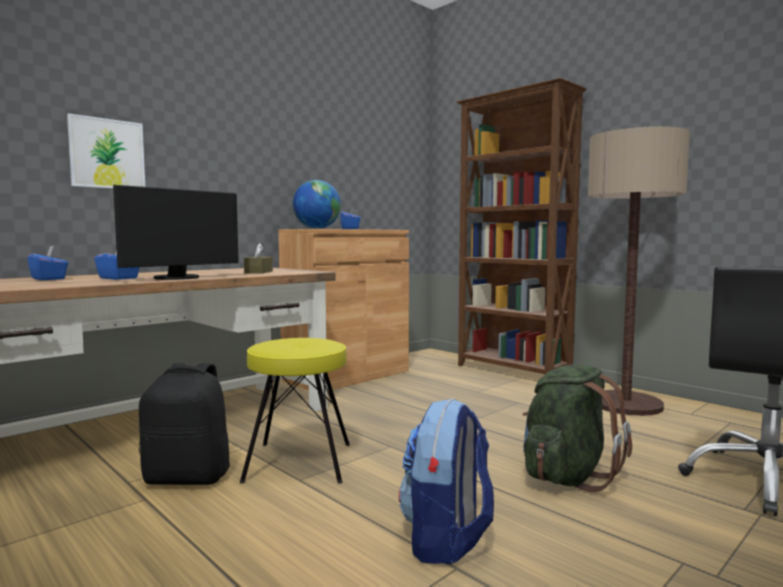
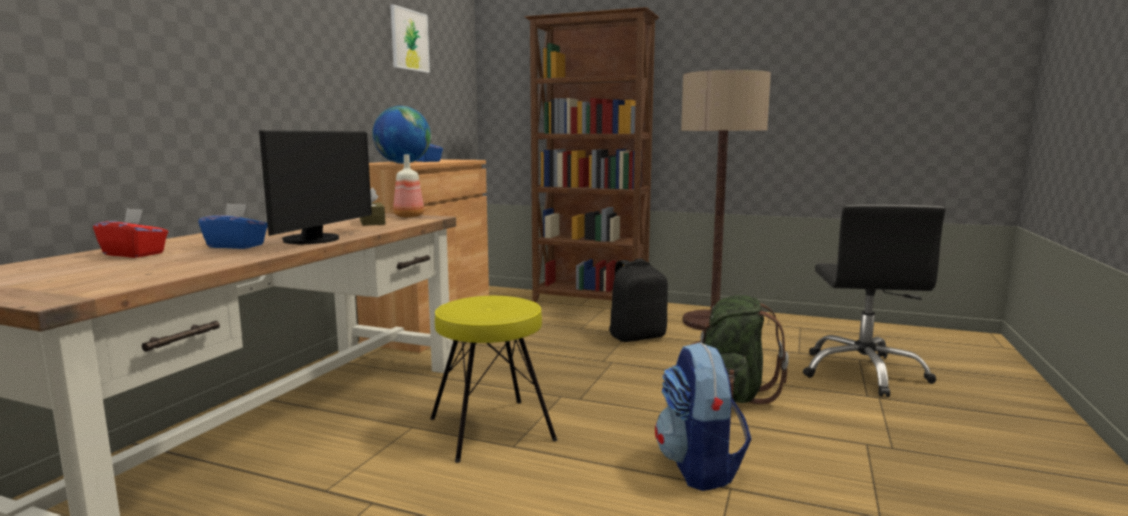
camera: 25 degrees left, 5 degrees up
blue tissue box [27,246,68,280] -> red tissue box [93,208,168,258]
picture [67,113,145,189] -> picture moved to [390,4,430,73]
black backpack [139,363,230,485] -> black backpack moved to [609,259,668,342]
none -> bottle [393,155,424,218]

